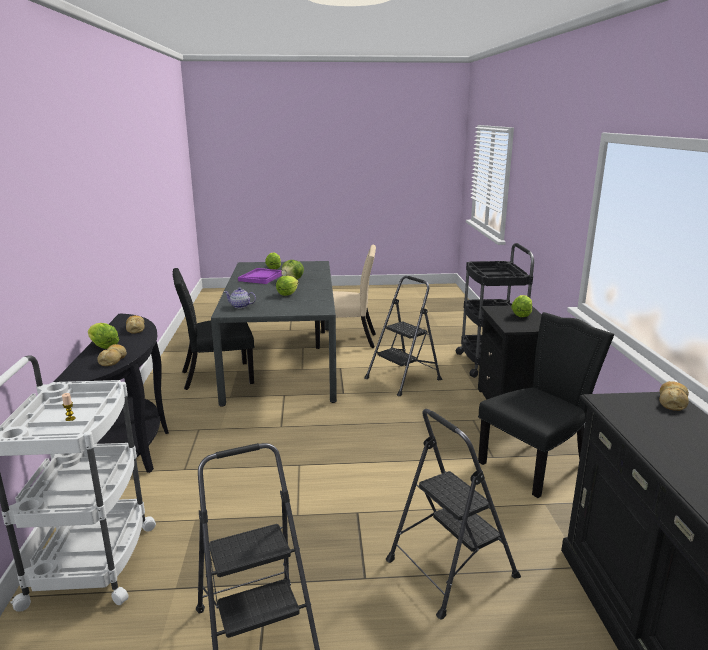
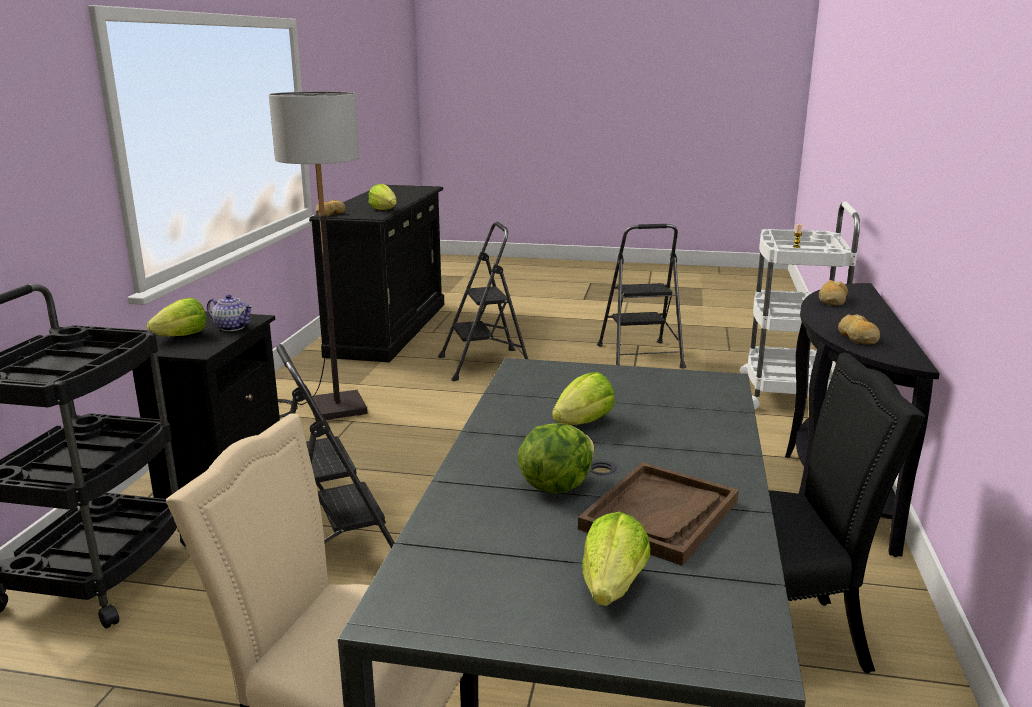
camera: 165 degrees left, 0 degrees up
lettuce [88,323,119,349] -> lettuce moved to [368,184,397,210]
teapot [224,288,256,308] -> teapot moved to [207,294,253,331]
purple tray [238,268,282,284] -> brown tray [578,462,739,566]
black chair [478,312,614,498] -> floor lamp [269,91,368,421]

